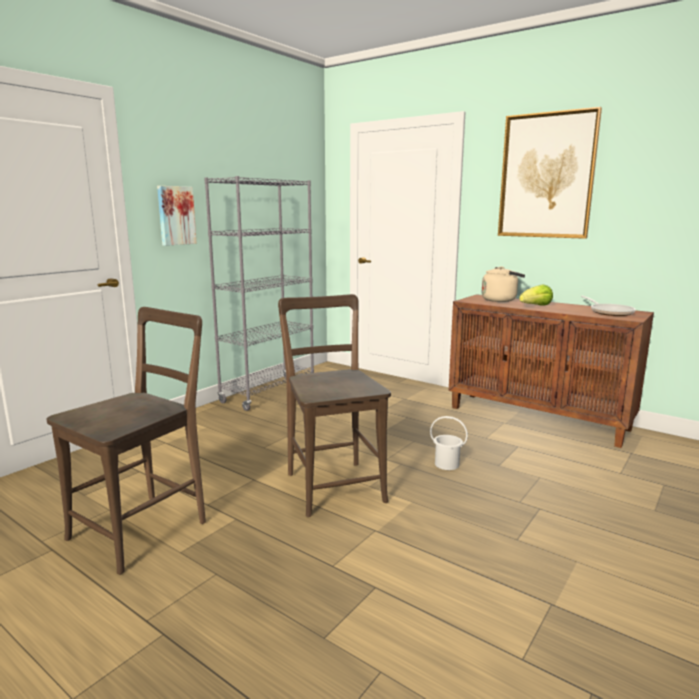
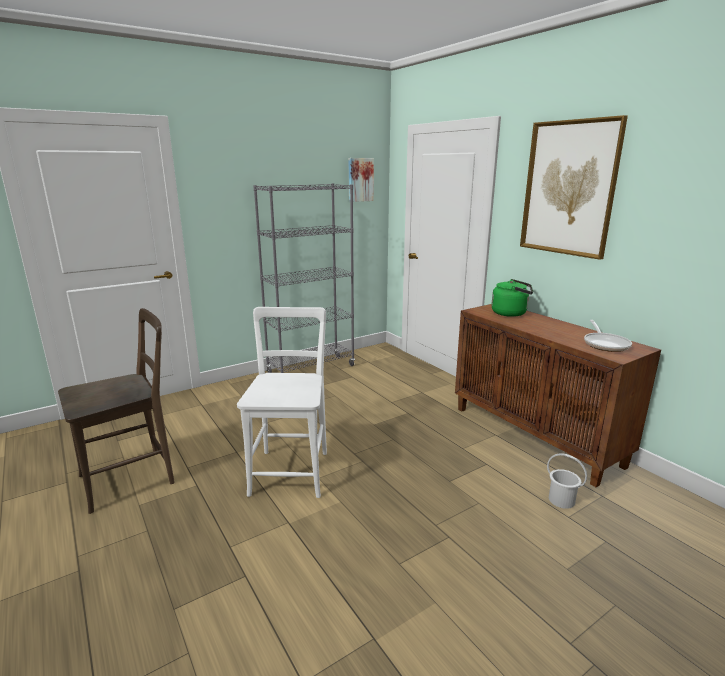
camera: 20 degrees right, 5 degrees up
picture [157,186,197,246] -> picture moved to [349,158,374,202]
brown chair [278,294,391,517] -> white chair [237,307,327,498]
white bucket [430,416,468,470] -> white bucket moved to [547,453,587,509]
beige kettle [482,266,525,302] -> green kettle [491,279,533,317]
lettuce [519,284,553,306] -> none

